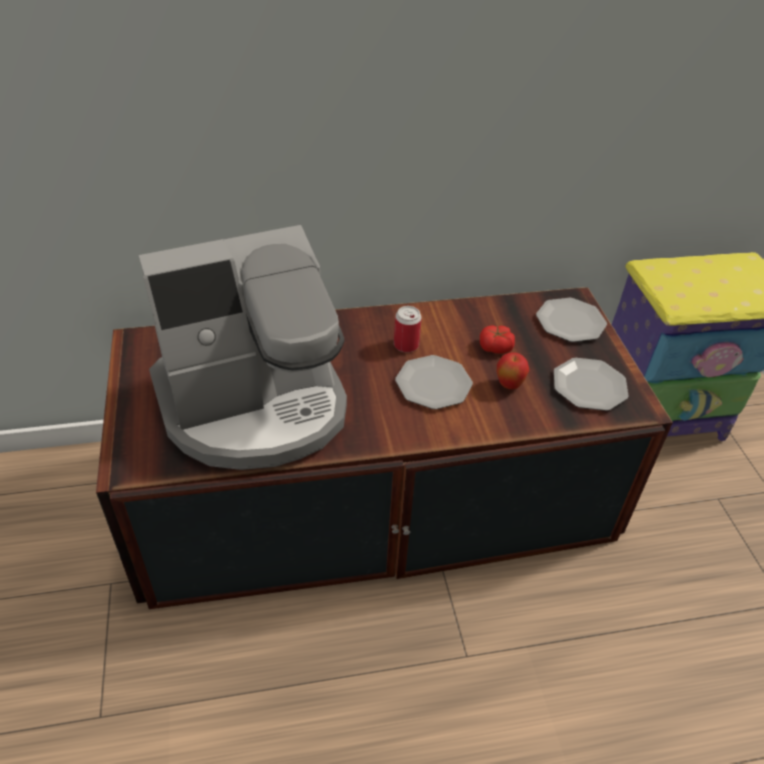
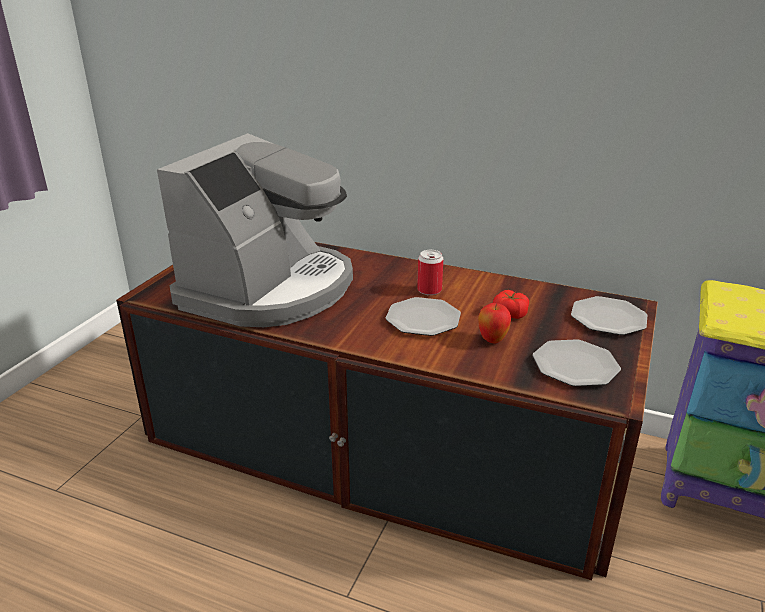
camera: 35 degrees right, 15 degrees down
coffee machine [139,225,347,470] -> coffee machine turned 75 degrees counterclockwise [157,133,353,327]

